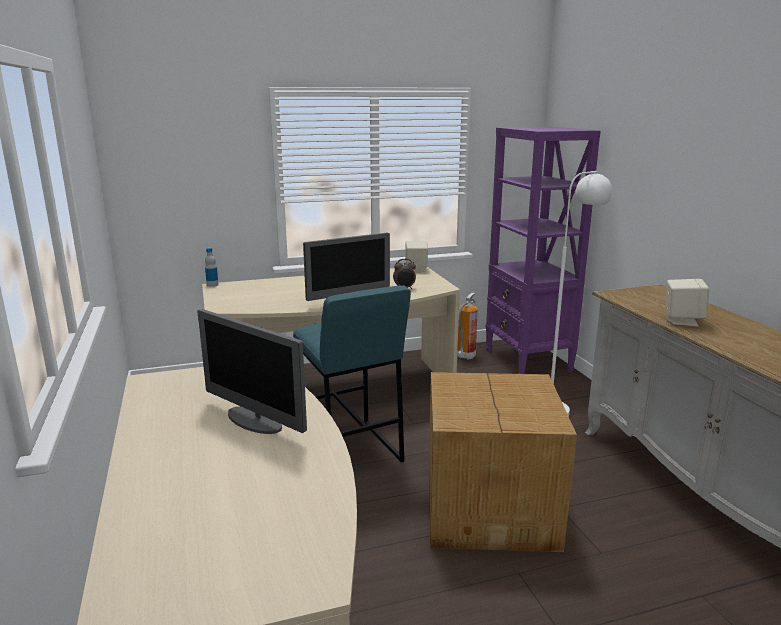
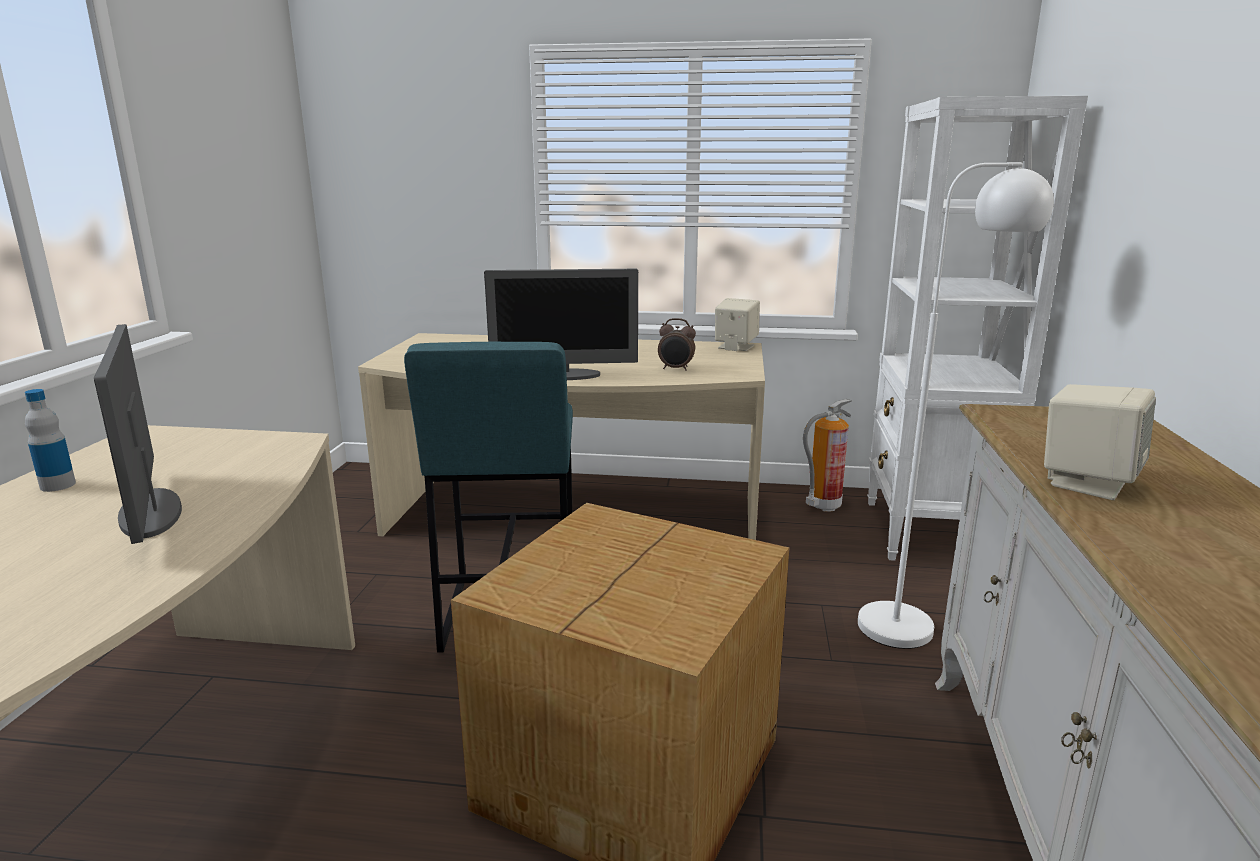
camera: 25 degrees right, 0 degrees up
bottle [205,248,219,287] -> bottle moved to [25,389,76,492]
purple bookcase [485,127,600,374] -> white bookcase [867,96,1088,561]

